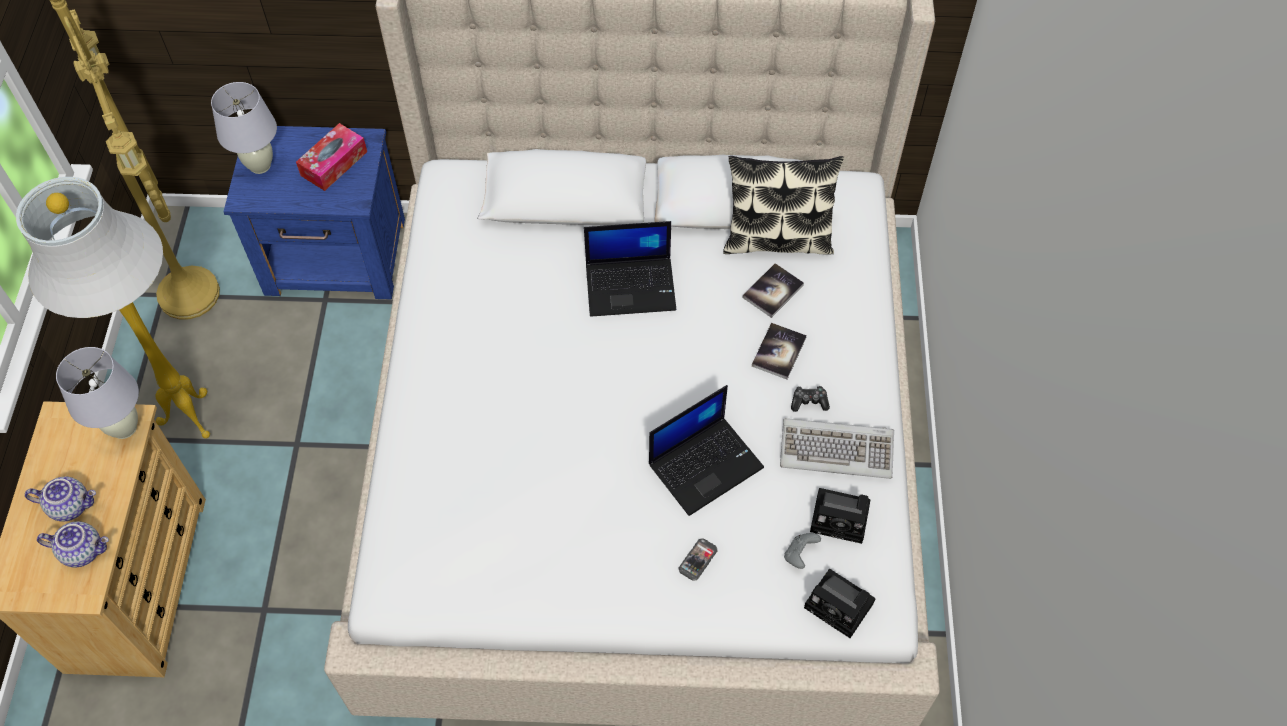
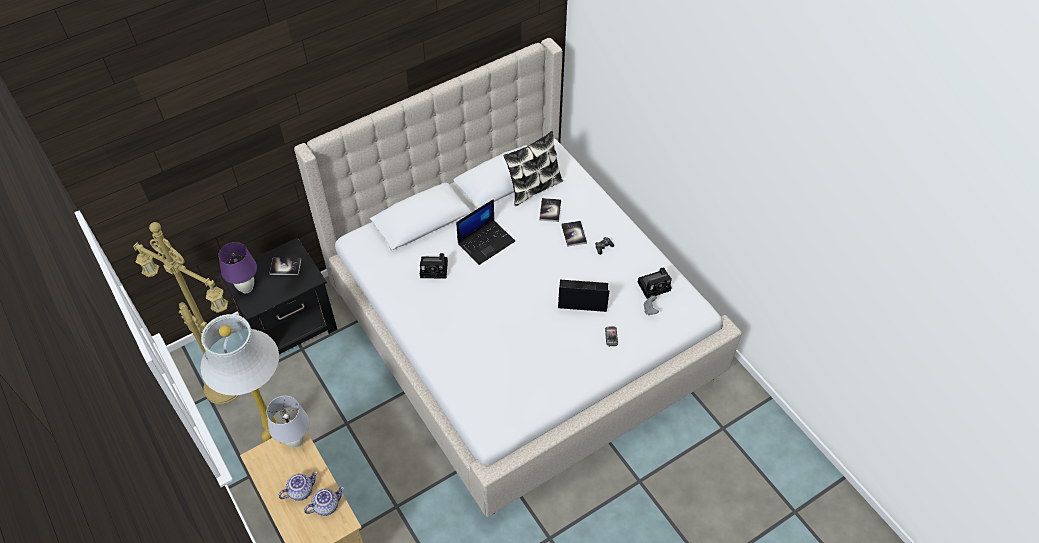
camera: 35 degrees left, 5 degrees down
white table lamp [211,82,277,174] -> purple table lamp [218,242,257,293]
blue nightstand [224,126,405,300] -> black nightstand [220,238,338,354]
tissue box [296,123,367,191] -> book [269,257,301,275]
laptop [649,385,764,516] -> laptop turned 105 degrees counterclockwise [558,280,610,312]
keyboard [780,418,894,479] -> none
camera [804,569,876,638] -> camera moved to [420,253,448,279]

